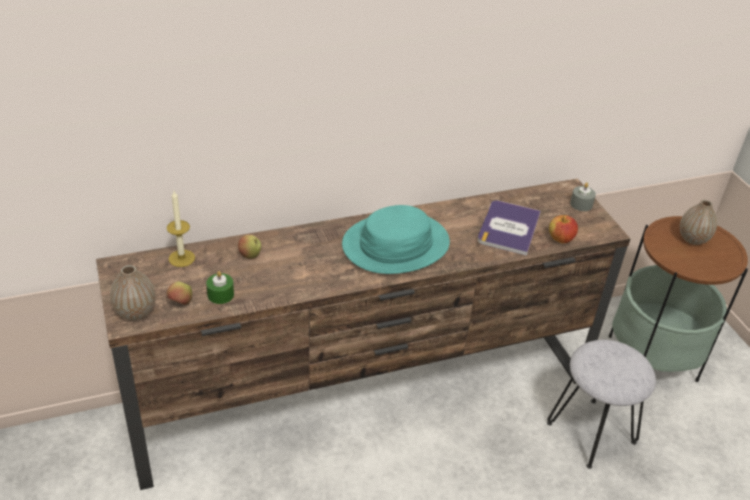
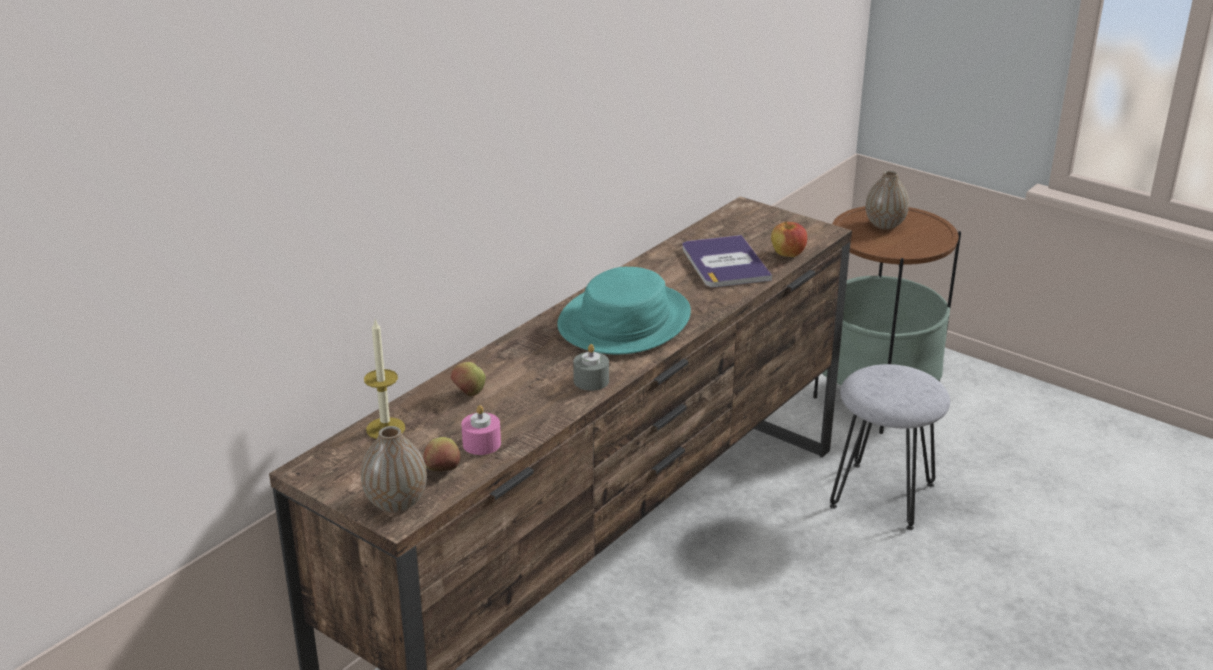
camera: 30 degrees left, 10 degrees down
green candle [206,271,234,304] -> pink candle [461,405,501,455]
grey candle [570,182,596,211] -> grey candle moved to [573,344,609,391]

